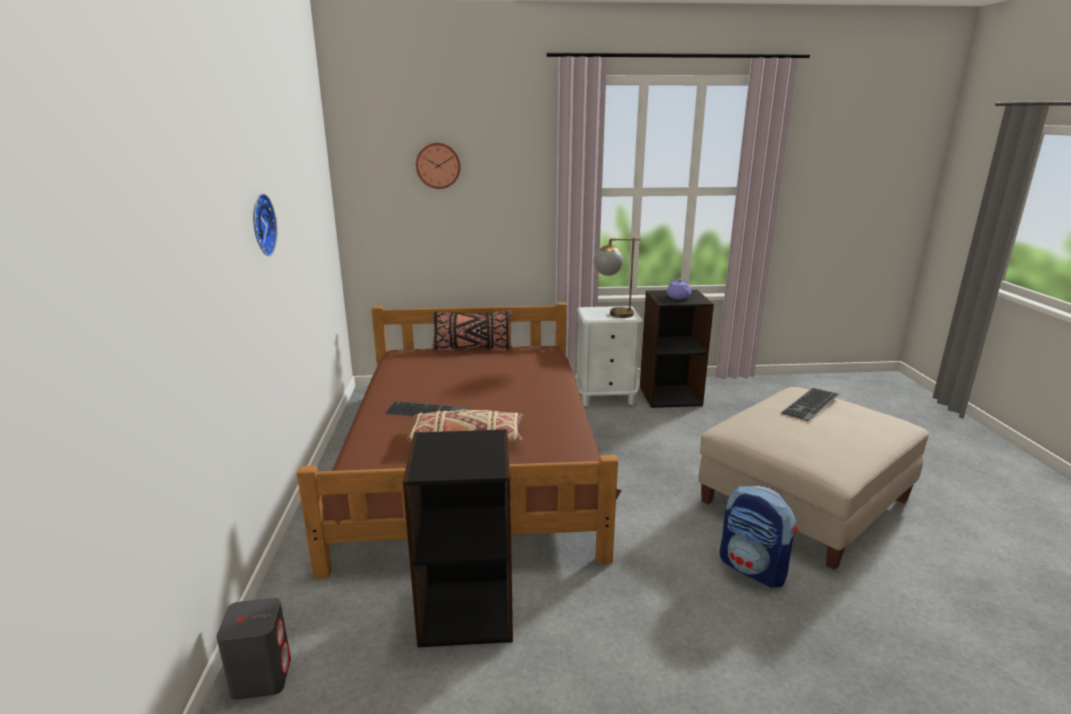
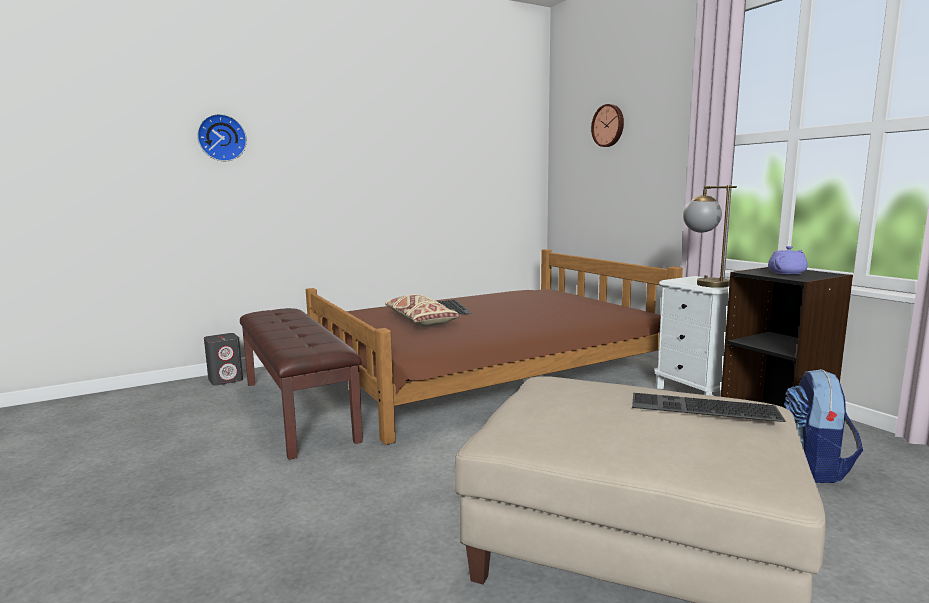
camera: 65 degrees right, 10 degrees down
wall clock [253,193,277,256] -> wall clock moved to [197,114,247,161]
black bookcase [403,429,513,648] -> brown bench [240,308,363,460]
black pillow [431,310,512,350] -> none
backpack [720,486,798,588] -> backpack moved to [784,369,863,483]

